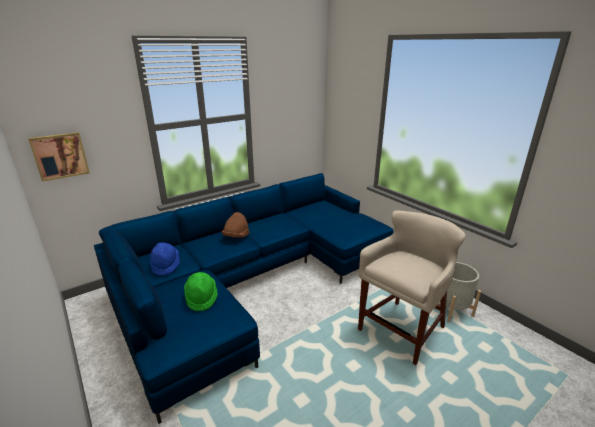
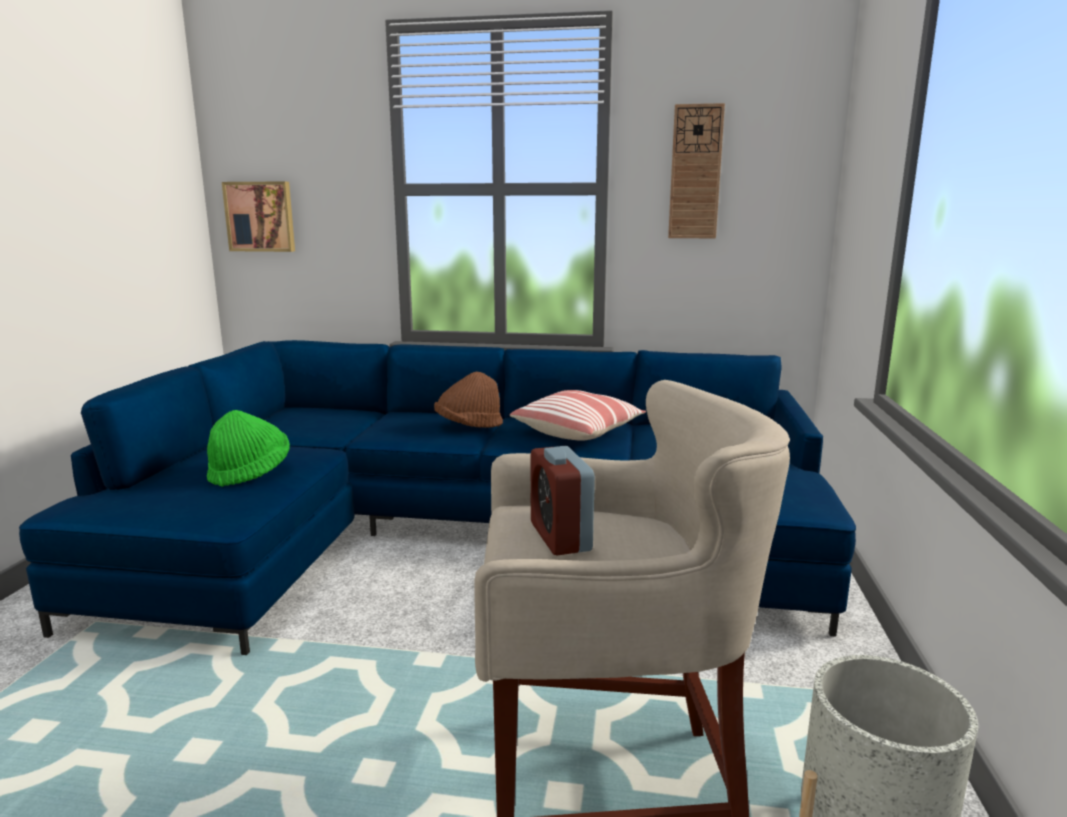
camera: 45 degrees right, 10 degrees down
blue hat [150,243,180,275] -> none
none -> pillow [510,390,646,441]
none -> alarm clock [531,446,595,555]
none -> wall clock [668,103,725,238]

